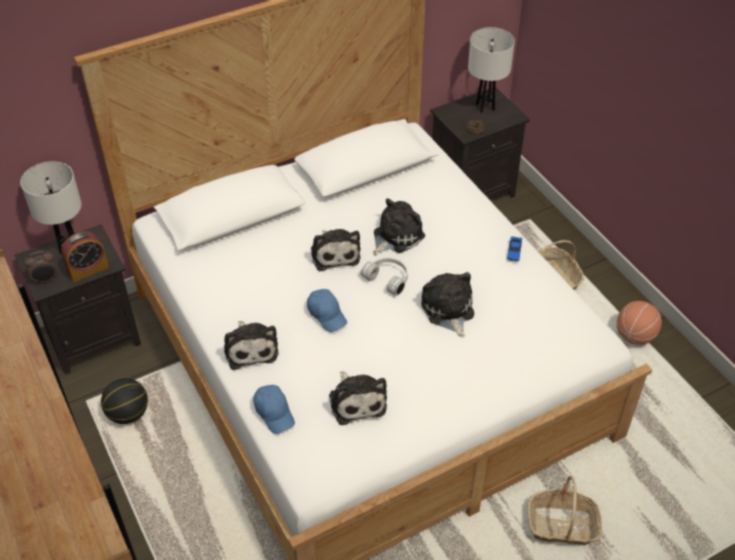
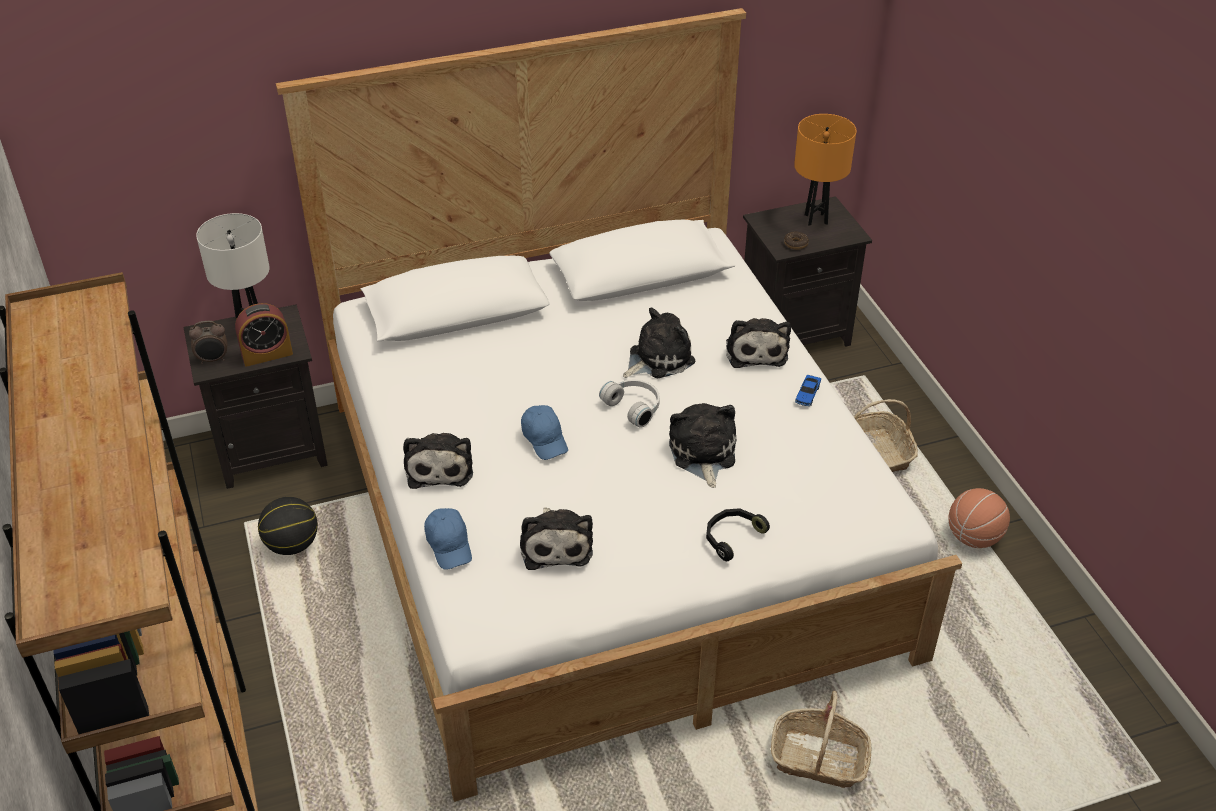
camera: 10 degrees right, 5 degrees down
plush toy [311,229,360,271] -> plush toy moved to [726,318,791,368]
white table lamp [468,27,515,113] -> orange table lamp [794,114,856,226]
none -> black headphones [706,508,770,561]

